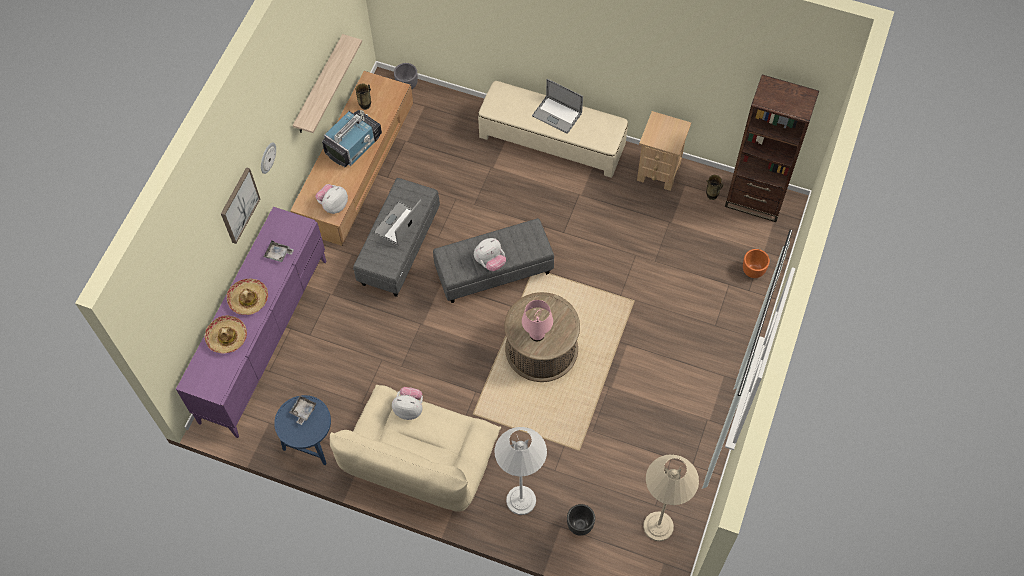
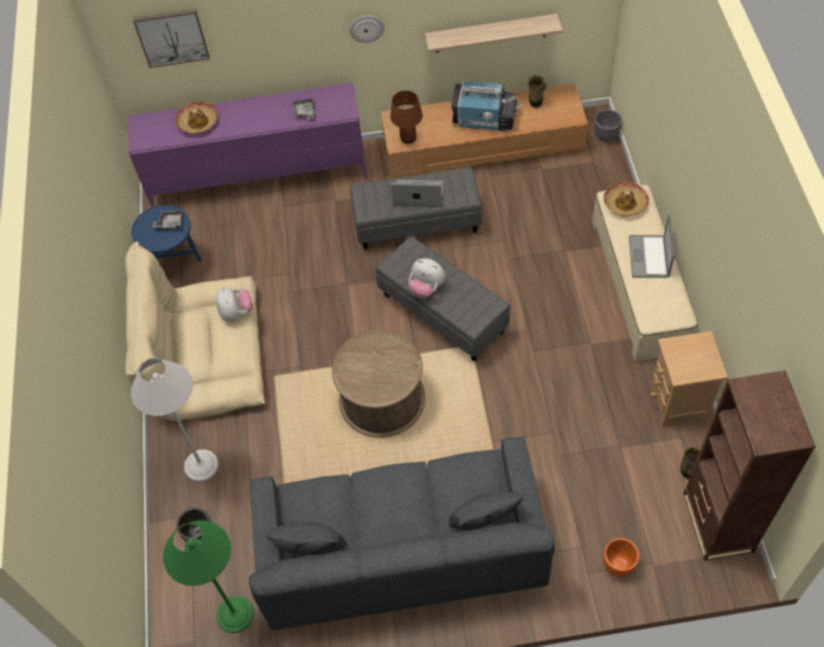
camera: 65 degrees right, 5 degrees down
picture [221,167,260,244] -> picture moved to [133,9,209,68]
hat [227,279,268,315] -> hat moved to [604,181,649,217]
plush toy [315,184,348,214] -> brown table lamp [390,90,423,144]
pink table lamp [522,300,553,341] -> none
beige floor lamp [643,455,699,541] -> green floor lamp [163,520,254,633]
none -> grey sofa [249,437,555,630]

